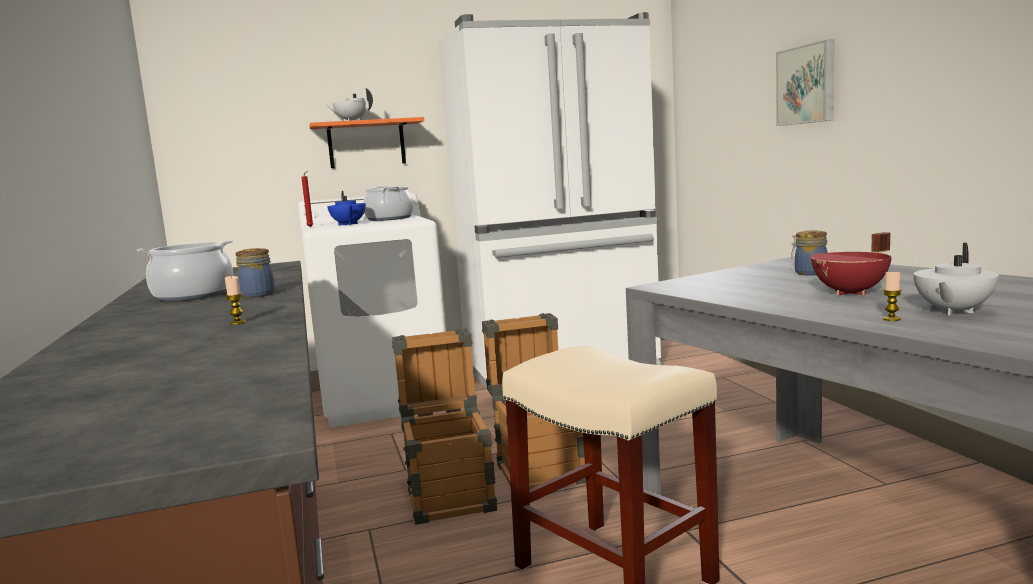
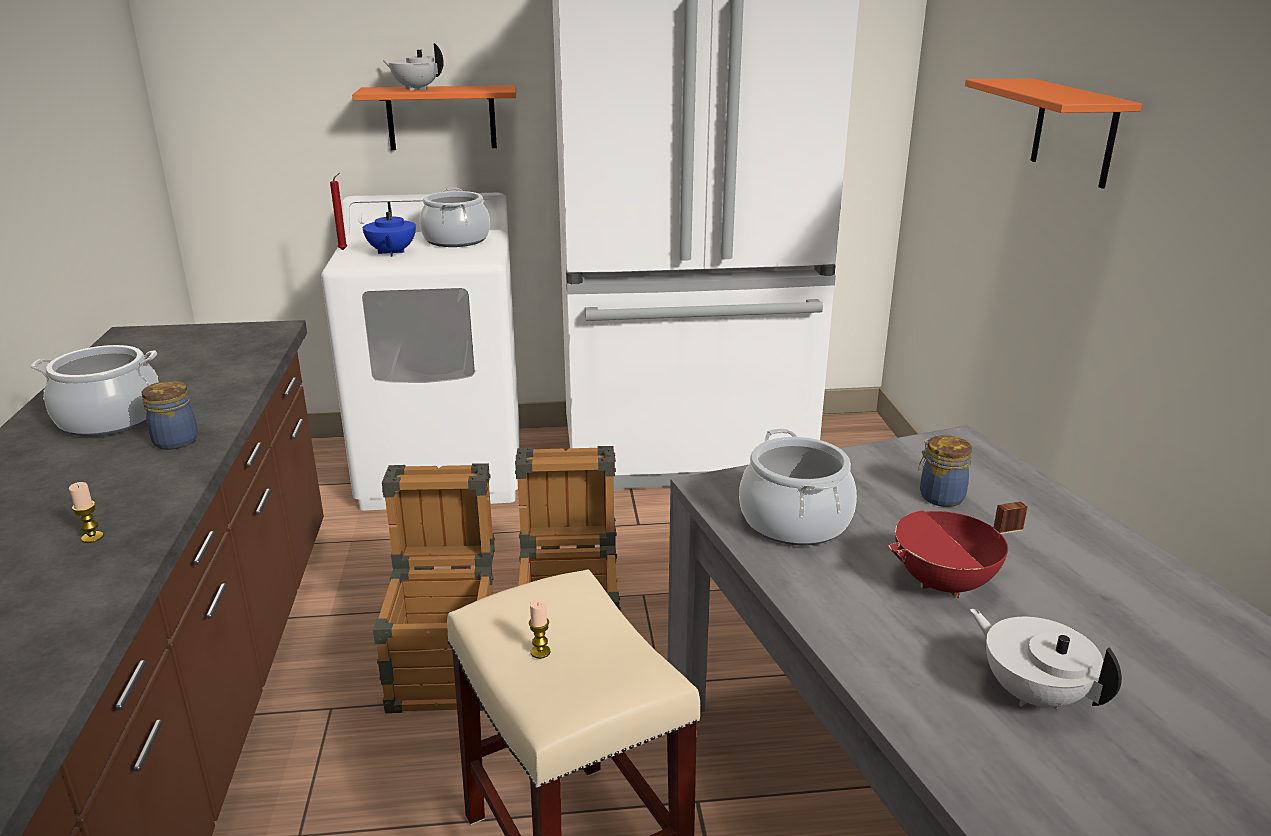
camera: 10 degrees right, 15 degrees up
picture [776,40,834,126] -> orange shelf [965,78,1142,189]
candle [883,272,902,321] -> candle moved to [529,600,550,659]
white teapot [913,243,999,316] -> white teapot turned 90 degrees clockwise [970,608,1122,710]
none -> cooking pot [739,428,857,546]

